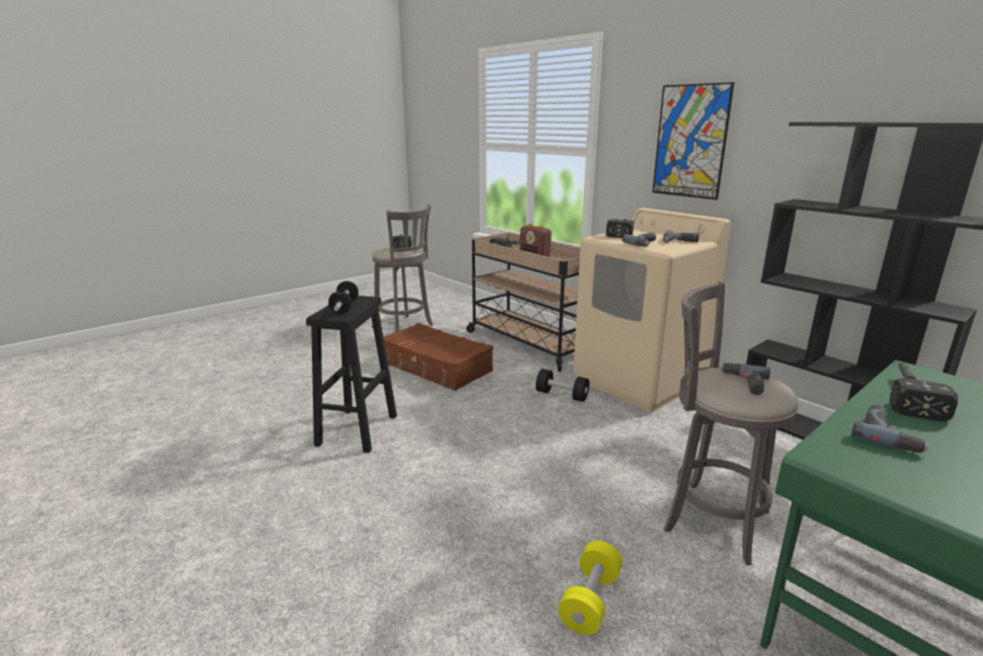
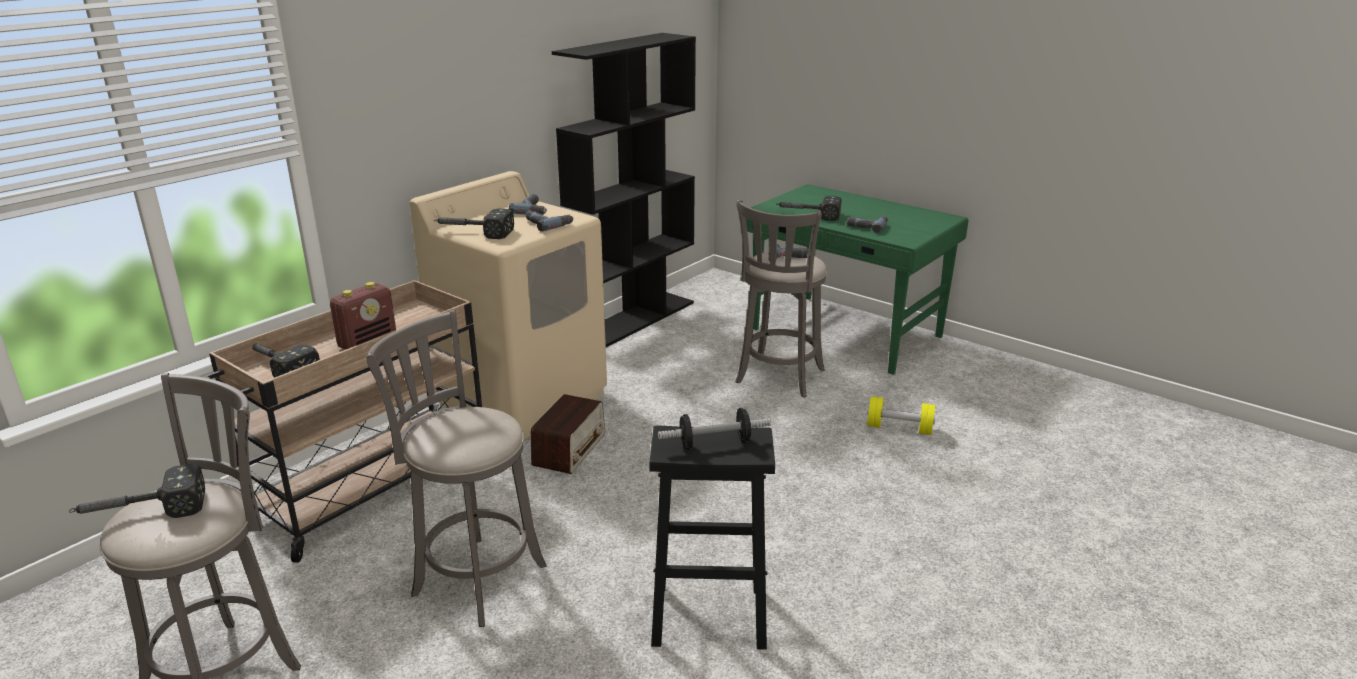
camera: 100 degrees left, 5 degrees up
brown suitcase [383,323,493,391] -> grey stool [366,310,547,627]
black dumbbell [536,369,590,402] -> radio [531,394,605,474]
picture [652,82,735,200] -> none

